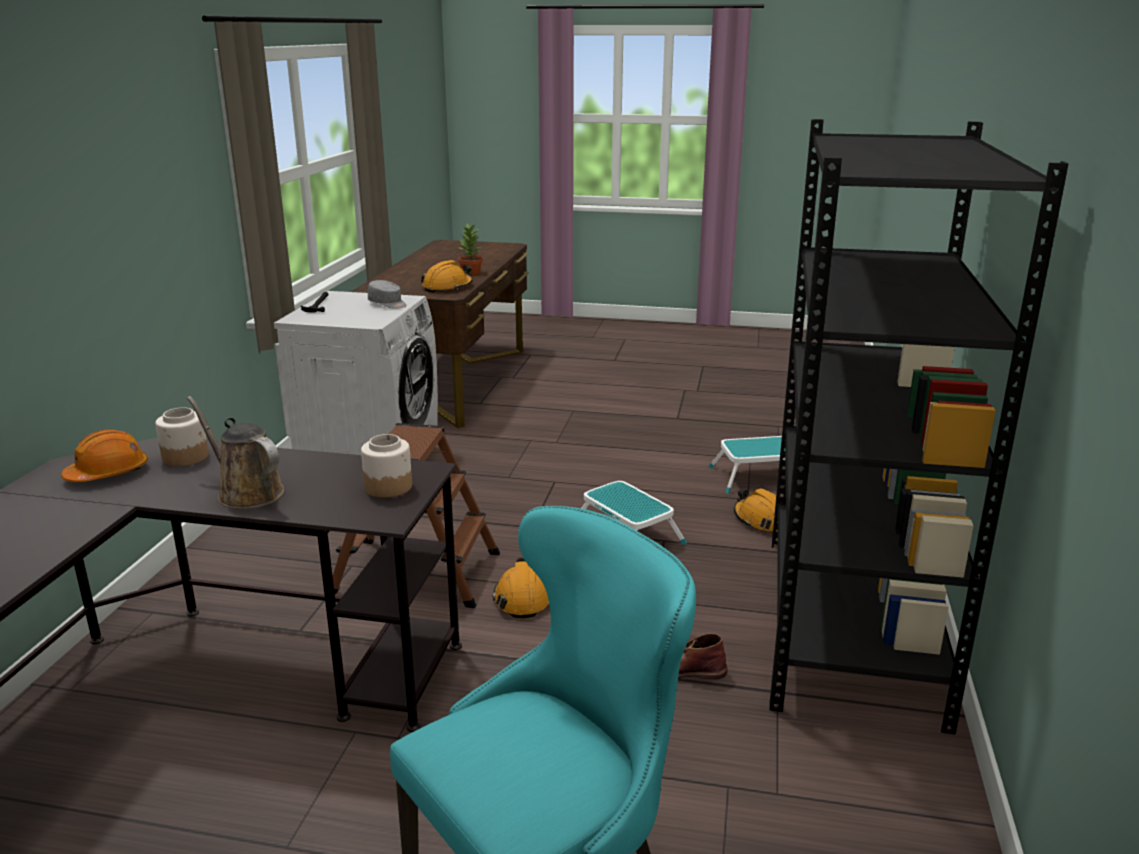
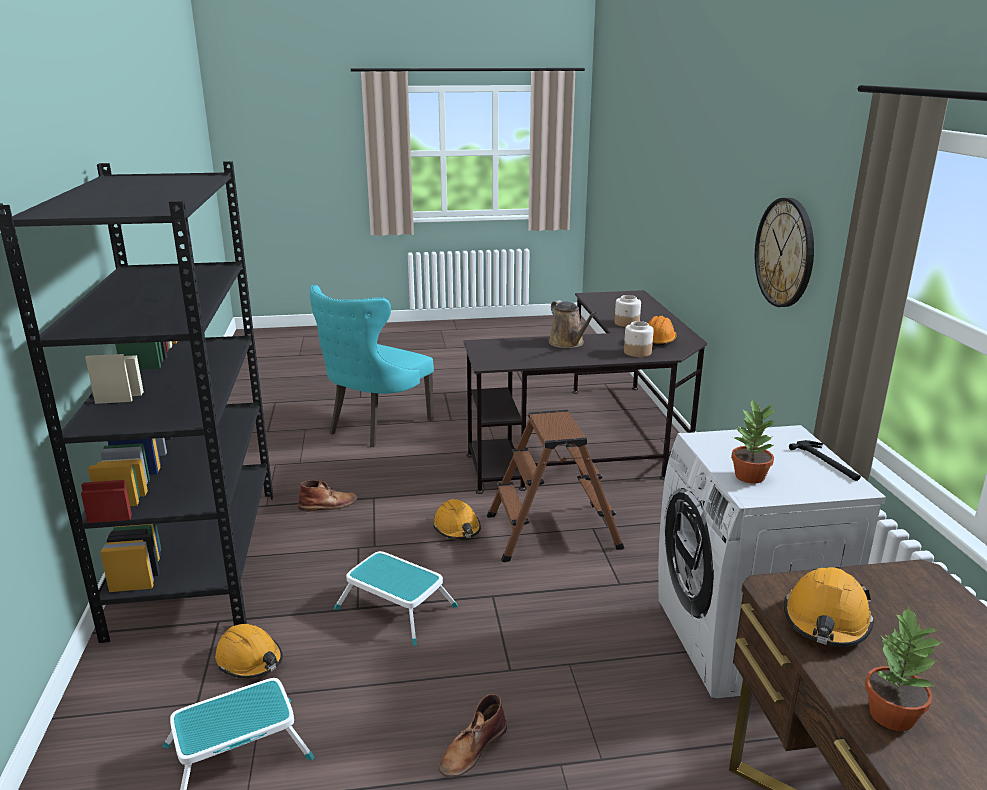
camera: 160 degrees right, 0 degrees up
brown watering can [187,396,284,509] -> brown watering can turned 45 degrees clockwise [549,300,597,348]
jar [361,434,412,498] -> jar moved to [615,295,641,327]
grey cap [368,280,407,309] -> potted plant [731,400,777,484]
none -> brown boot [439,694,507,778]
none -> wall clock [755,198,814,307]

